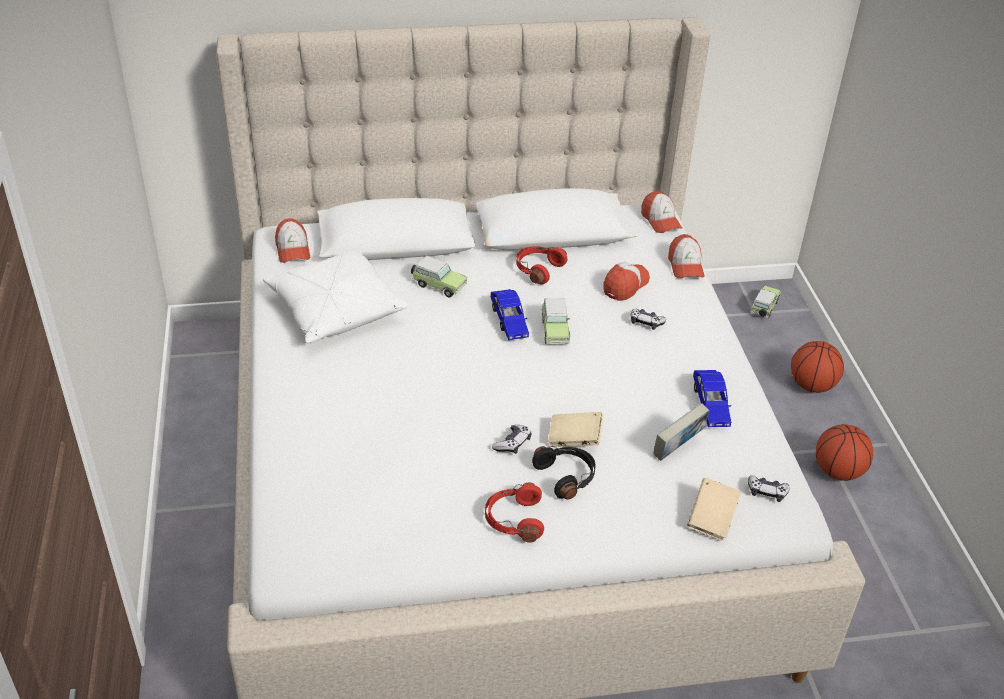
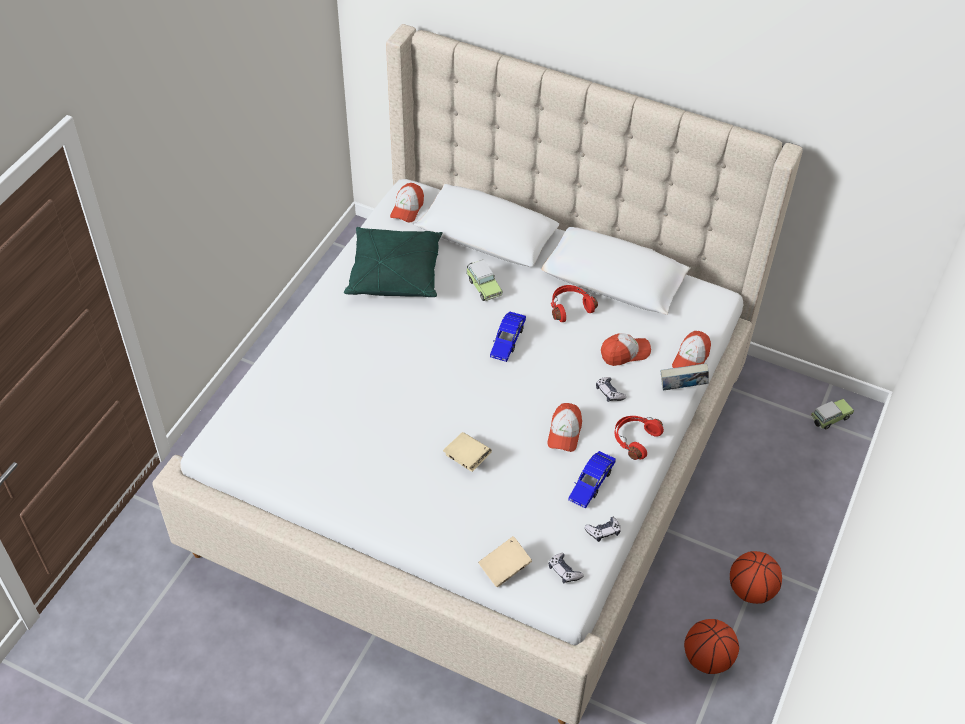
camera: 35 degrees right, 10 degrees up
white pillow [263,249,409,343] -> green pillow [344,227,443,297]
red headphones [485,483,544,543] -> red headphones moved to [615,416,664,460]
game controller [492,425,532,454] -> game controller moved to [585,516,621,542]
black headphones [532,446,596,500] -> none
toy car [541,298,570,344] -> none
cap [641,191,682,233] -> cap moved to [547,403,582,452]
book [654,403,709,461] -> book moved to [660,363,709,391]
basketball [791,341,844,393] -> basketball moved to [684,619,739,674]

